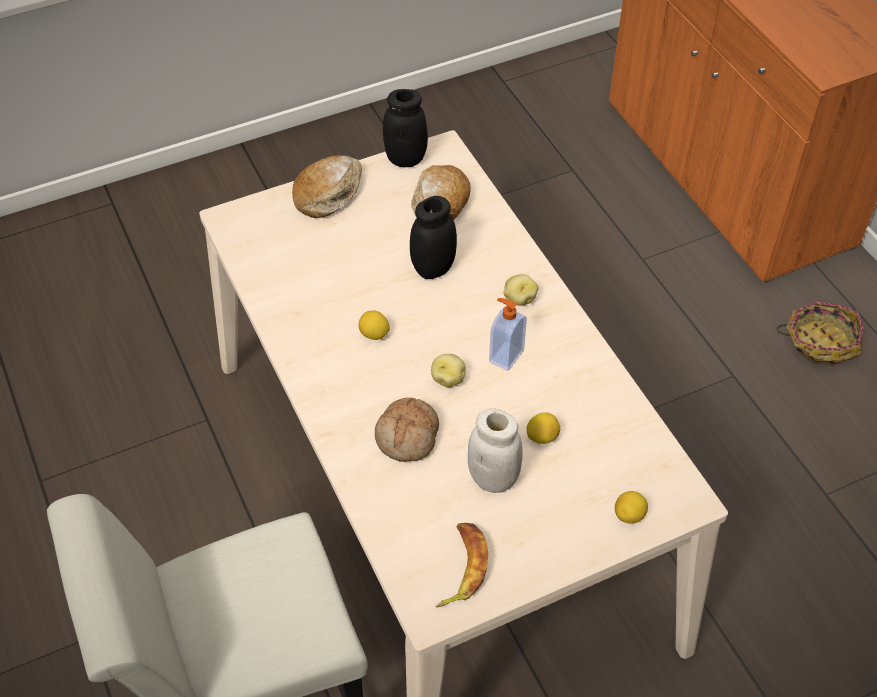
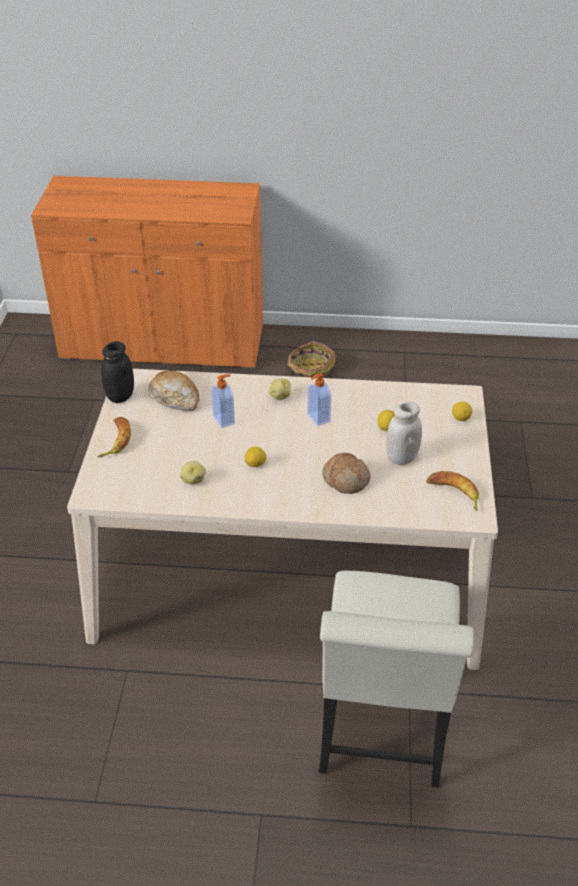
camera: 60 degrees left, 10 degrees down
bread [292,155,362,218] -> banana [97,417,131,457]
black jar [410,196,457,279] -> soap dispenser [211,374,235,428]
potato [431,354,466,387] -> potato moved to [180,461,206,484]

